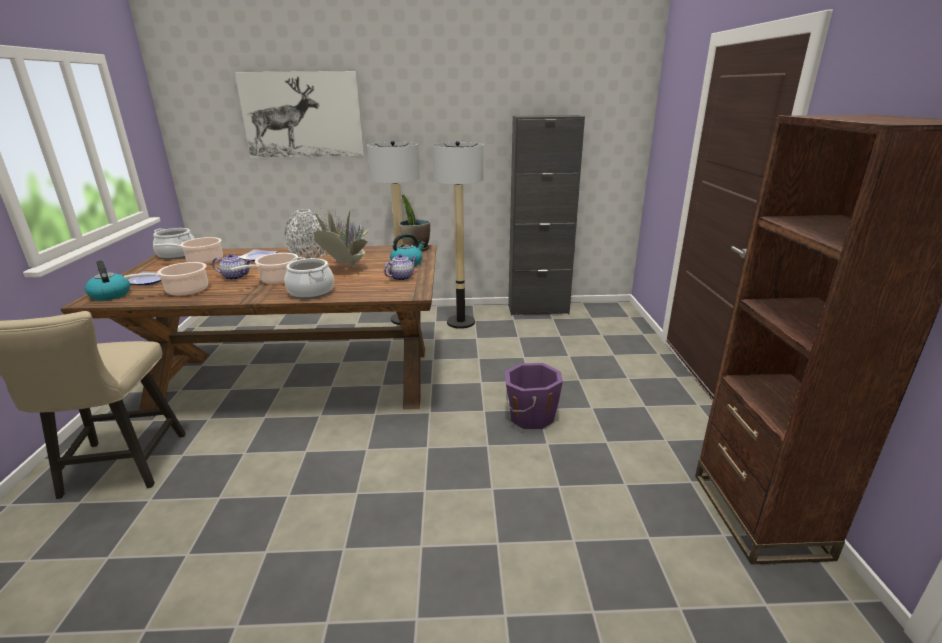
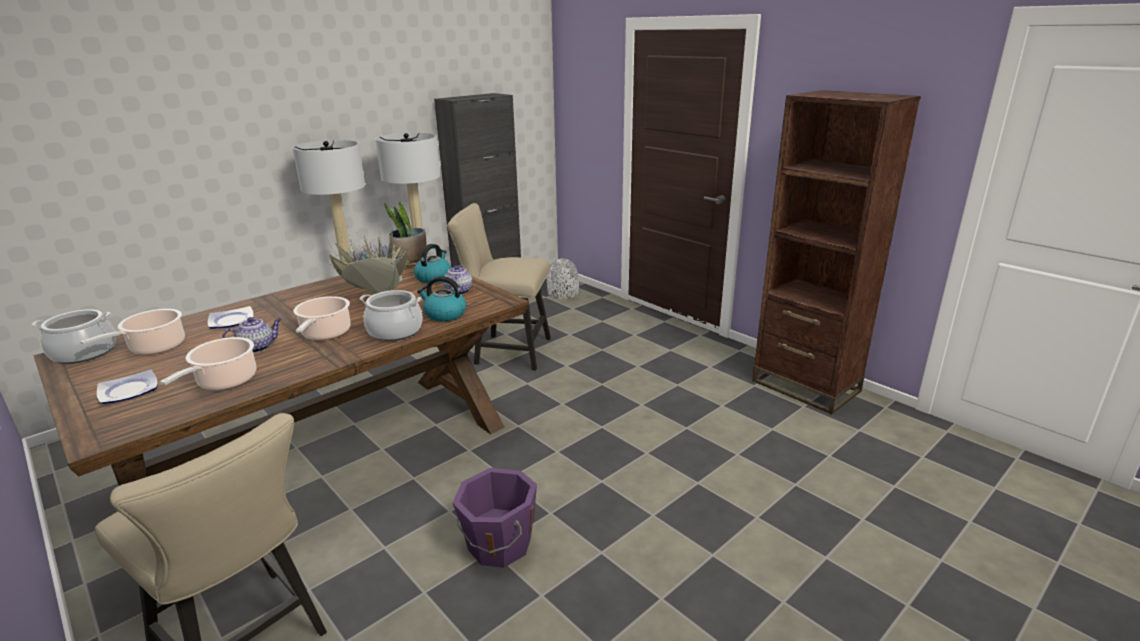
camera: 40 degrees left, 0 degrees up
kettle [85,260,130,301] -> kettle moved to [417,276,466,322]
picture [235,71,364,158] -> none
grey vase [285,209,328,258] -> grey vase moved to [547,258,579,299]
purple bucket [505,363,563,429] -> purple bucket moved to [452,468,537,568]
none -> beige chair [447,203,551,370]

